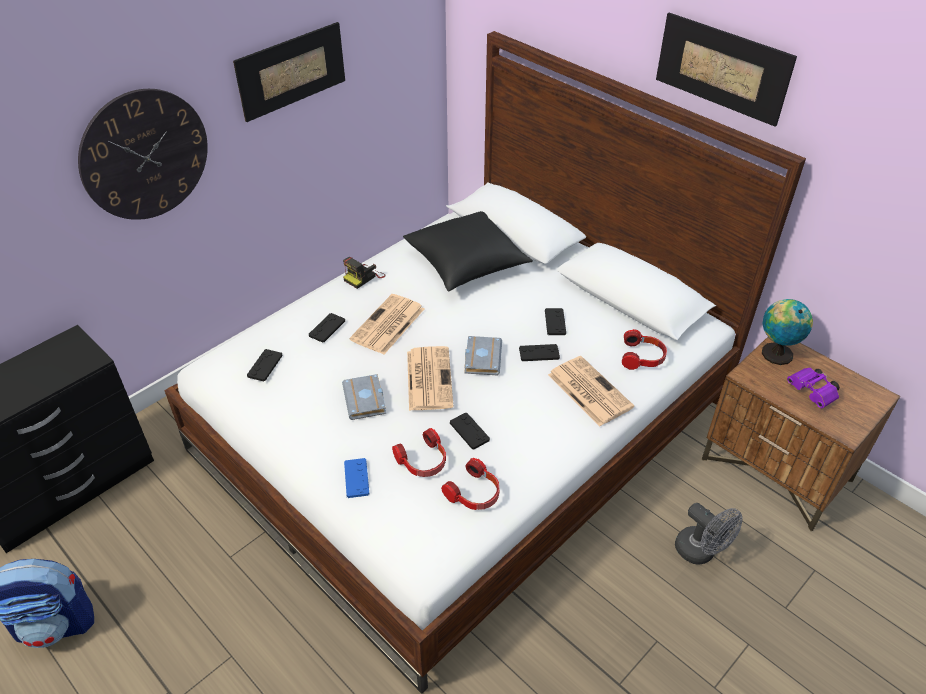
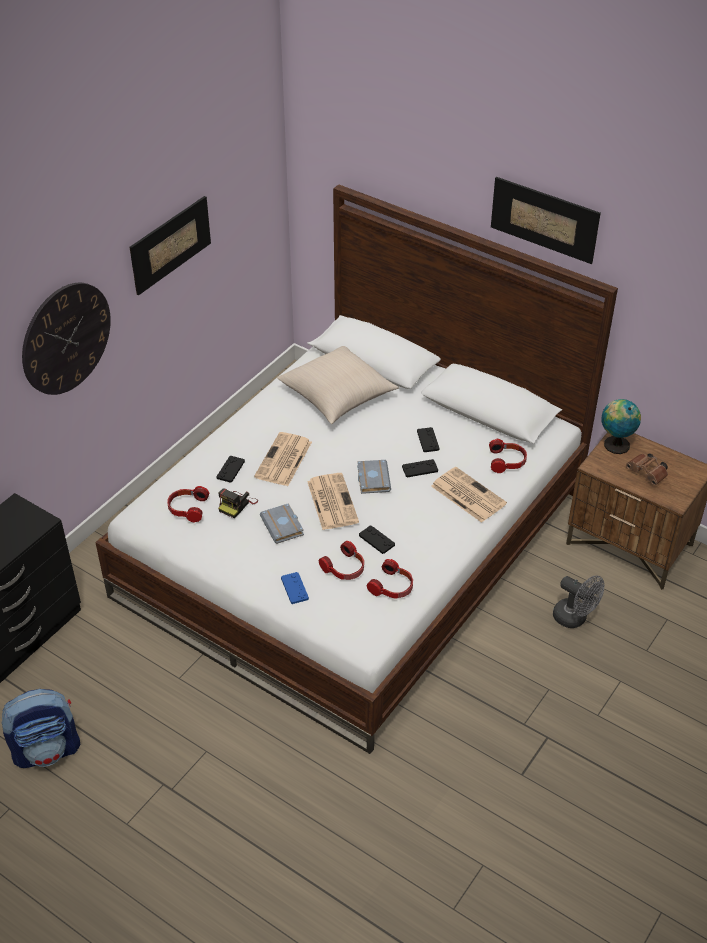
camera: 10 degrees left, 0 degrees up
black game controller [247,349,283,382] -> headphones [167,486,209,523]
camera [343,257,386,289] -> camera moved to [218,488,258,518]
black pillow [403,211,533,292] -> beige pillow [277,346,399,424]
purple binoculars [787,368,840,408] -> brown binoculars [626,454,668,485]

